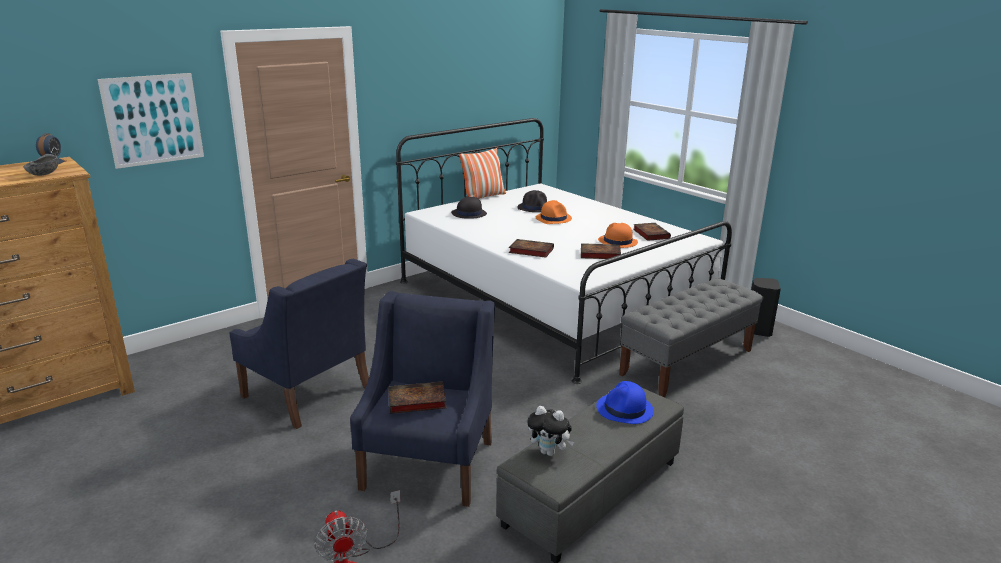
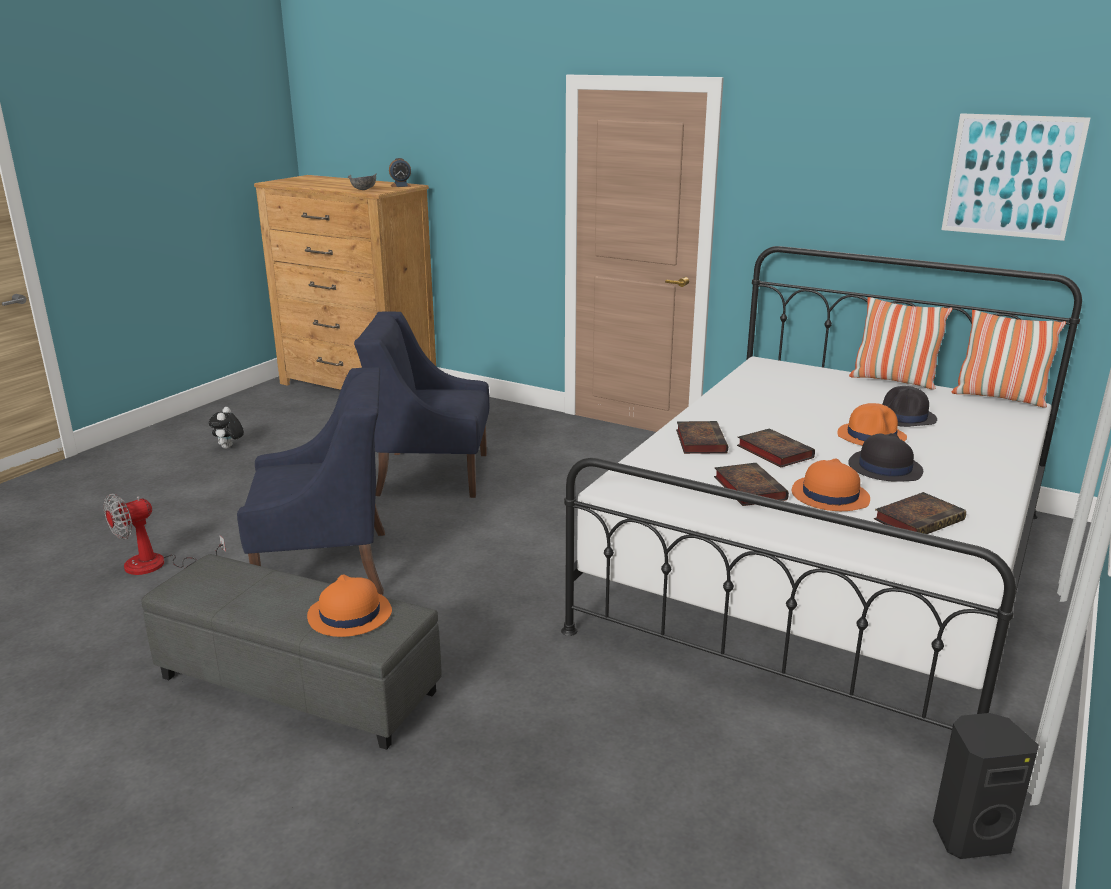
camera: 70 degrees right, 0 degrees up
picture [98,73,204,169] -> picture moved to [941,113,1090,241]
blue armchair [229,259,369,429] -> blue armchair turned 75 degrees clockwise [354,312,489,498]
book [388,381,447,414] -> book moved to [737,428,815,467]
black hat [451,196,487,219] -> black hat moved to [848,433,923,482]
plush toy [527,406,574,456] -> plush toy moved to [209,407,244,449]
blue hat [596,381,654,424] -> orange hat [307,575,392,637]
grey bench [619,278,763,397] -> none
none -> pillow [952,310,1066,408]

